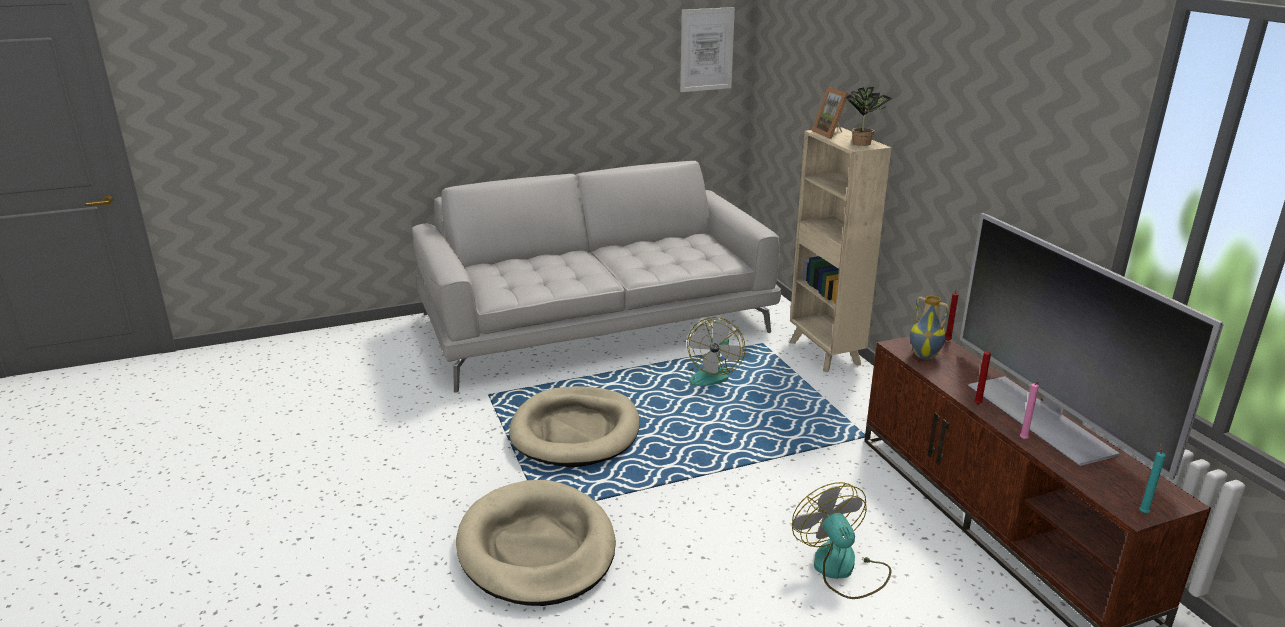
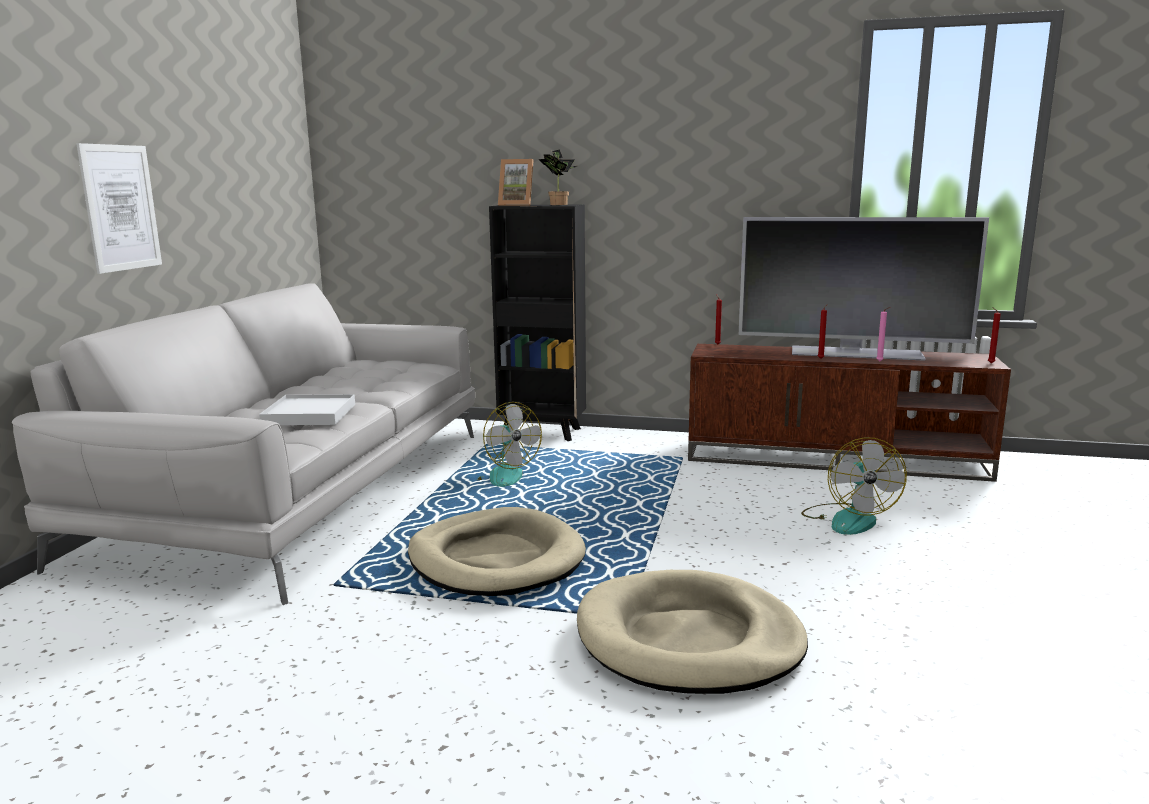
camera: 55 degrees left, 10 degrees down
picture [680,7,735,92] -> picture moved to [76,143,162,274]
beige bookcase [790,127,891,372] -> black bookcase [489,205,586,441]
fan [792,482,891,599] -> fan turned 105 degrees counterclockwise [801,437,907,535]
vase [910,296,949,359] -> none
turquoise candle [1139,443,1166,513] -> red candle [988,307,1001,363]
none -> white tray [259,394,355,425]

